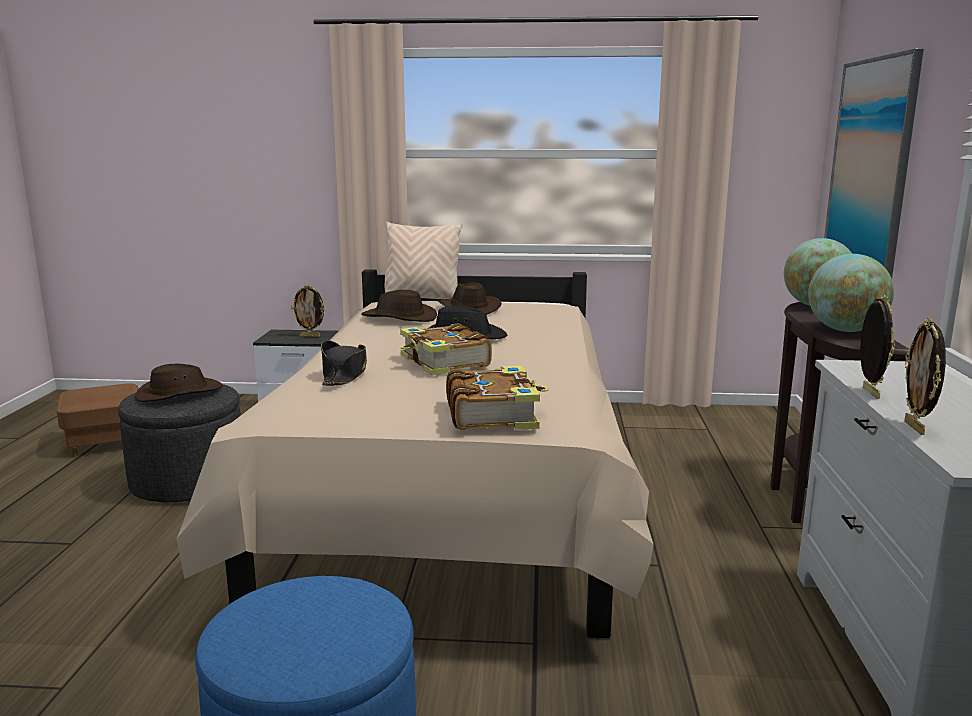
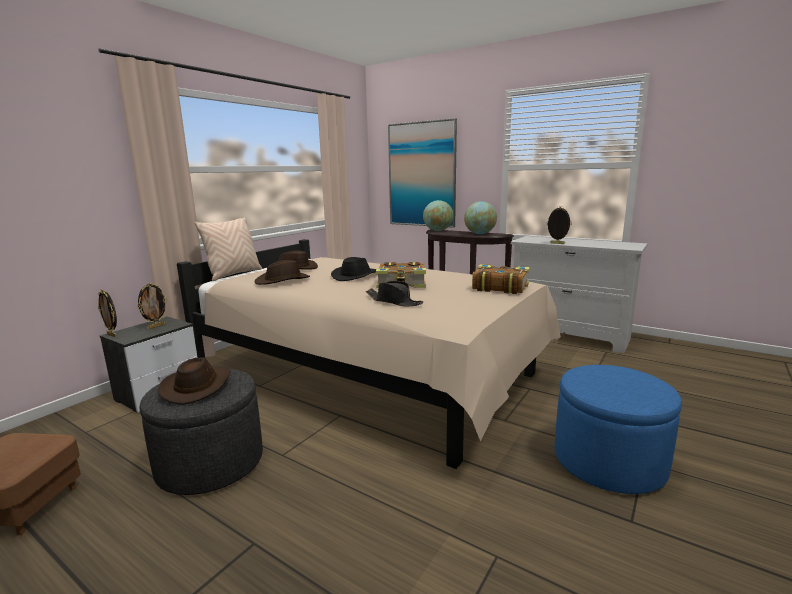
camera: 60 degrees left, 0 degrees up
picture frame [905,318,946,435] -> picture frame moved to [98,290,117,337]

